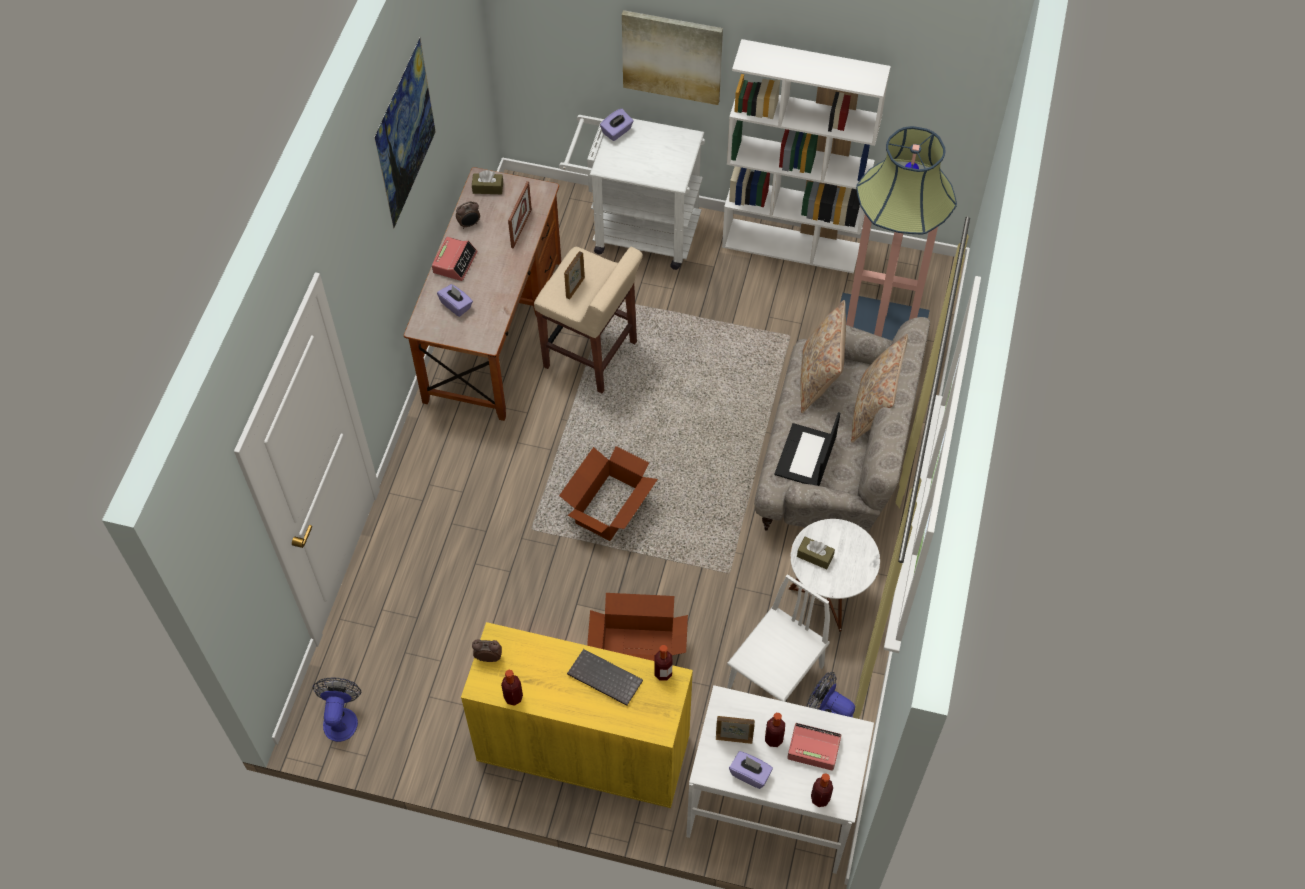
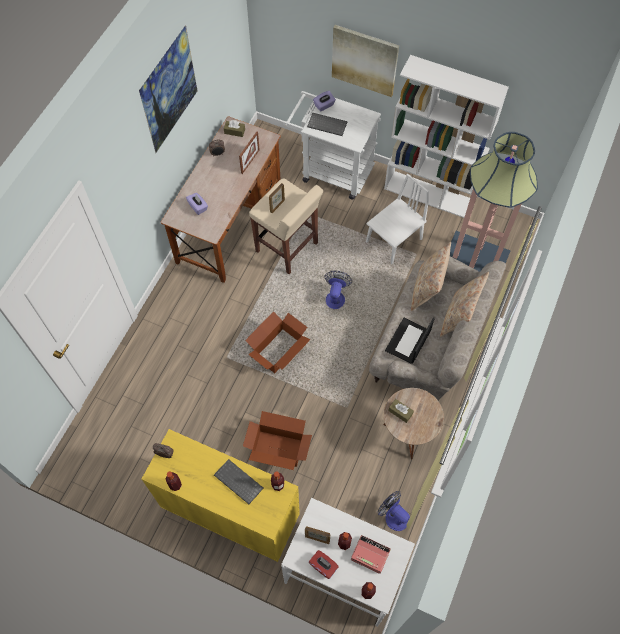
camera: 10 degrees right, 5 degrees up
fan [313,678,361,742] -> fan moved to [325,270,352,309]
alarm clock [432,237,477,281] -> none
white chair [727,574,830,702] -> white chair moved to [366,174,429,264]
purple tissue box [729,751,773,789] -> red tissue box [309,550,339,579]
white side table [789,519,880,632] -> brown side table [383,388,444,460]
none -> keyboard [307,113,347,136]

